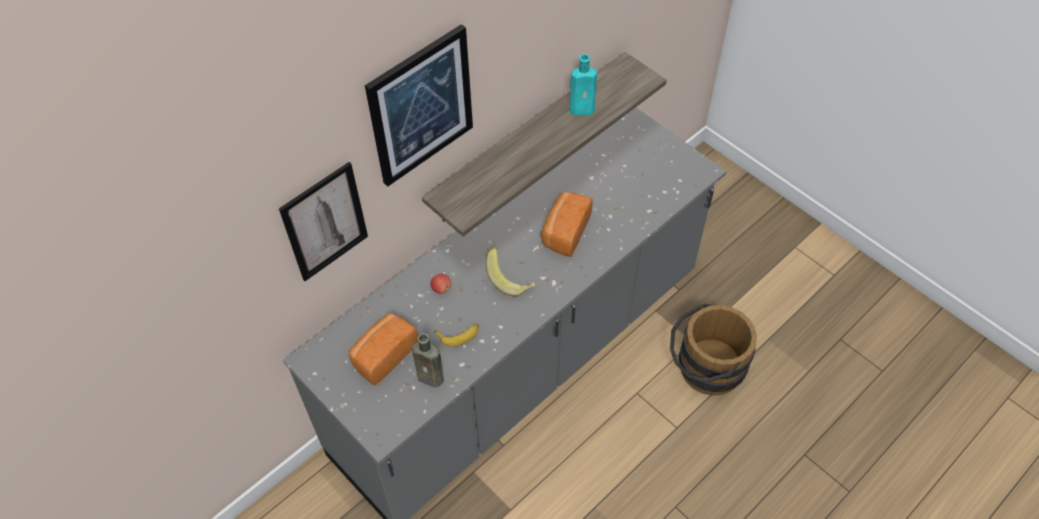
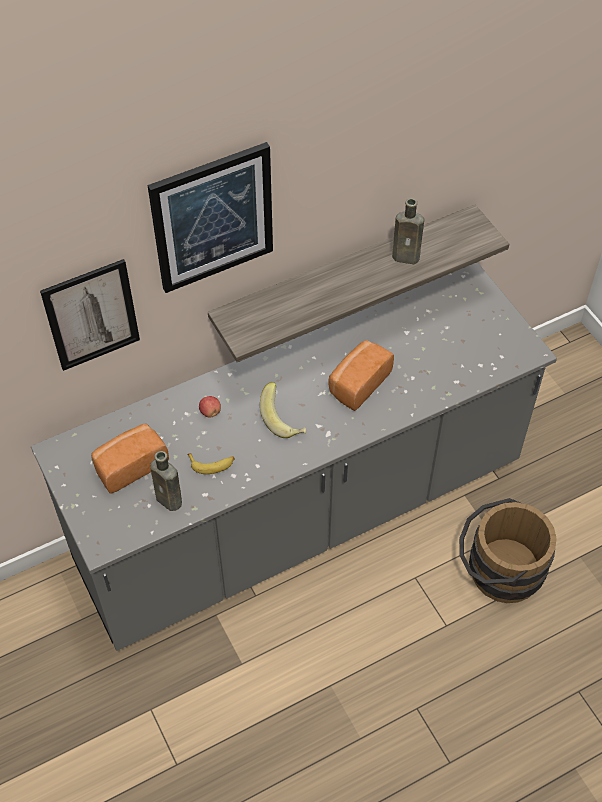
camera: 15 degrees right, 0 degrees up
turquoise bottle [570,54,597,116] -> brown bottle [392,198,424,264]

